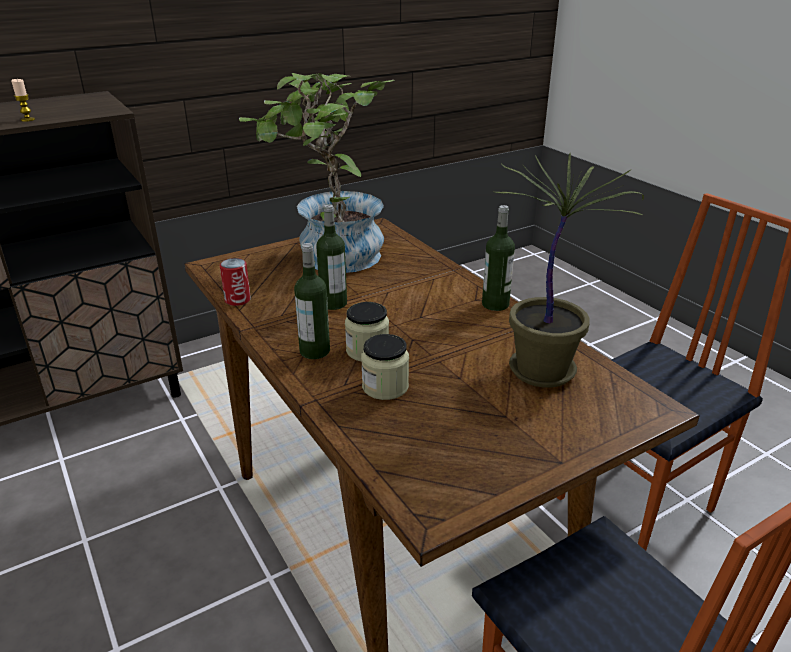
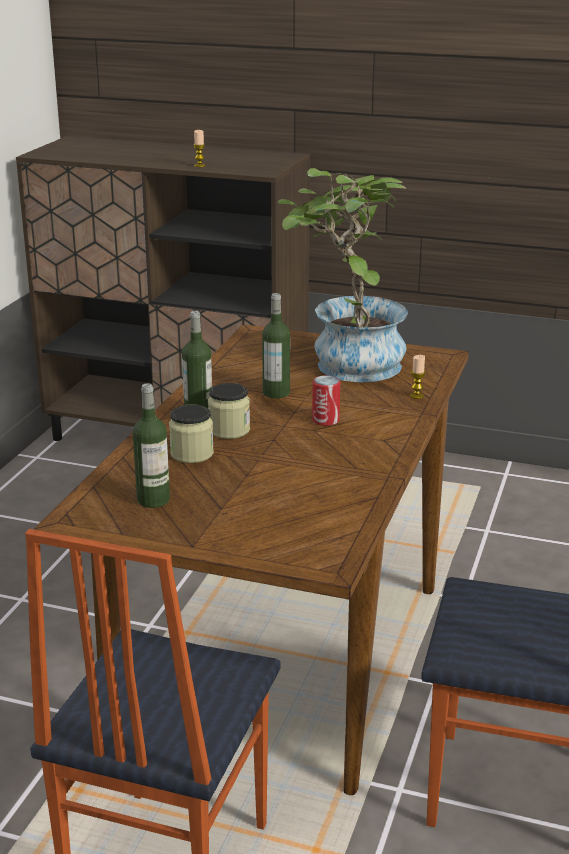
camera: 50 degrees right, 5 degrees down
can [220,258,251,306] -> can moved to [312,375,340,426]
bottle [482,205,515,311] -> bottle moved to [133,384,170,508]
potted plant [495,153,644,388] -> none
none -> candle [410,355,426,399]

